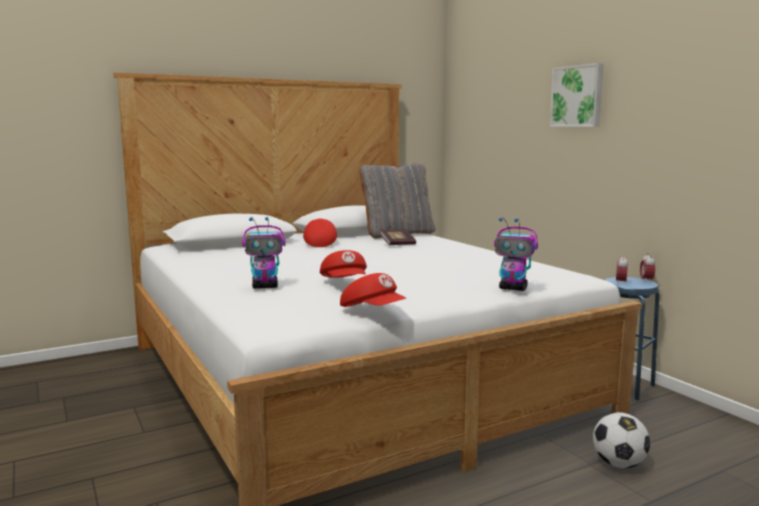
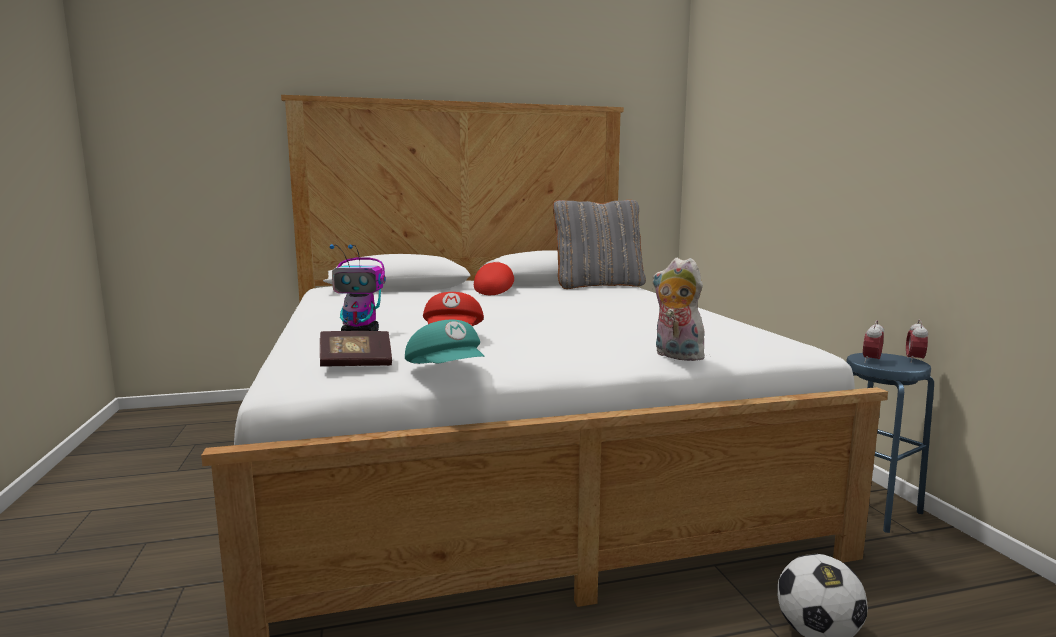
camera: 15 degrees right, 0 degrees up
red cap [340,273,406,307] -> turquoise cap [405,320,485,364]
book [380,229,416,245] -> book moved to [320,331,392,367]
toy robot [494,218,538,291] -> plush toy [652,258,705,361]
picture [550,63,604,127] -> none

